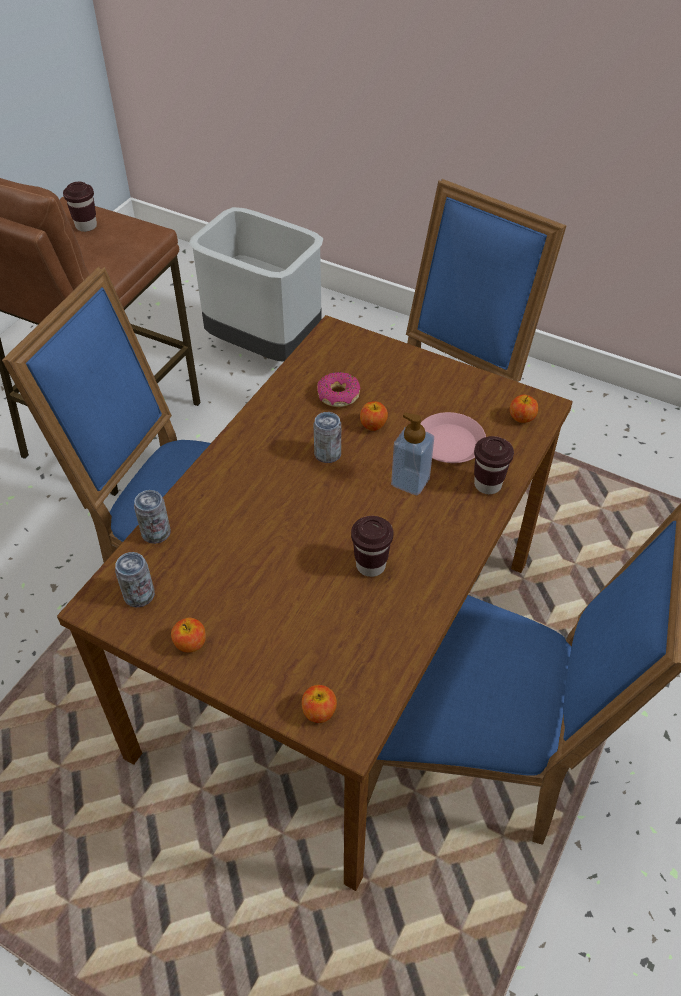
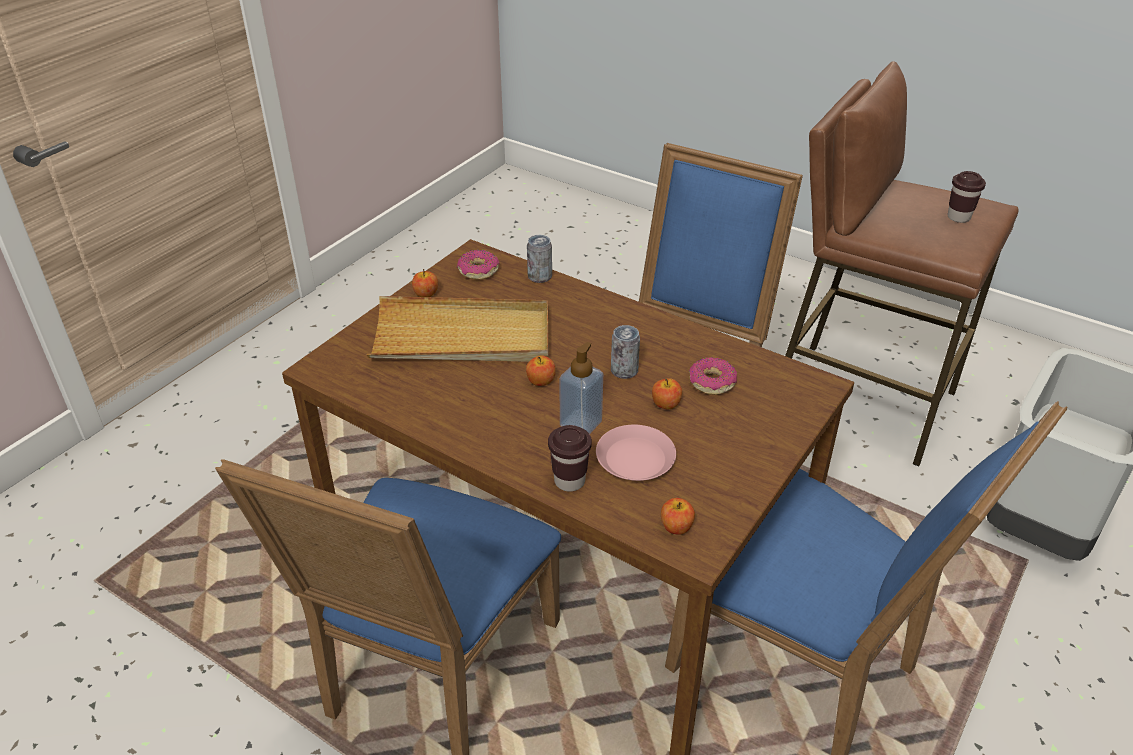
camera: 95 degrees right, 10 degrees down
can [115,552,155,608] -> donut [457,250,500,280]
apple [302,685,337,723] -> apple moved to [526,355,556,386]
brown cup [351,516,393,577] -> none
none -> beige tray [367,296,548,362]

